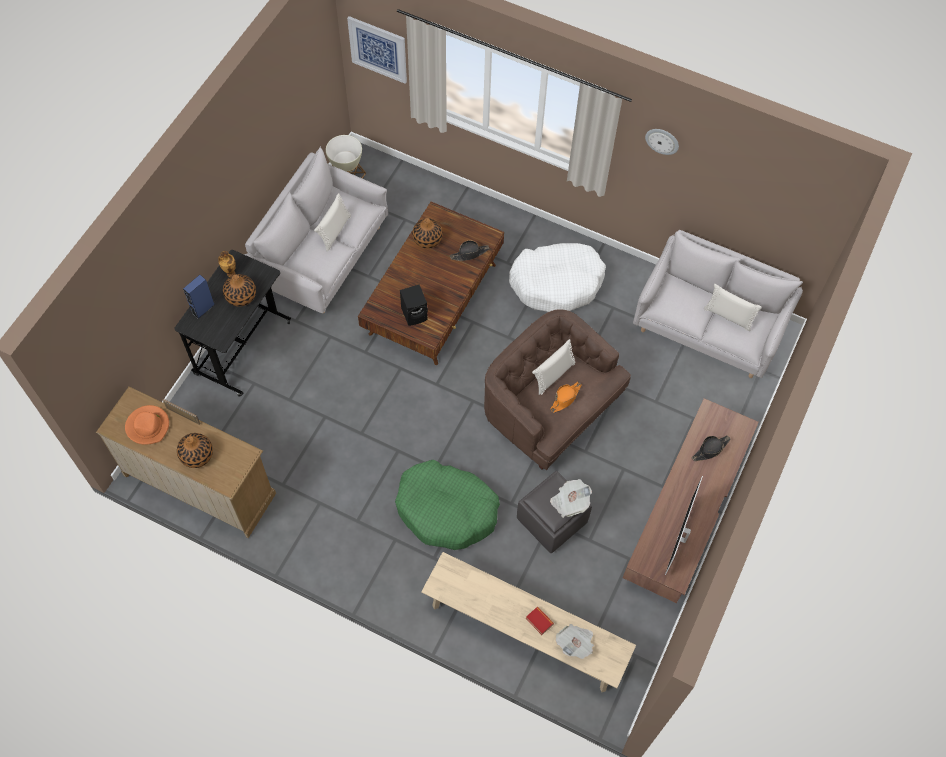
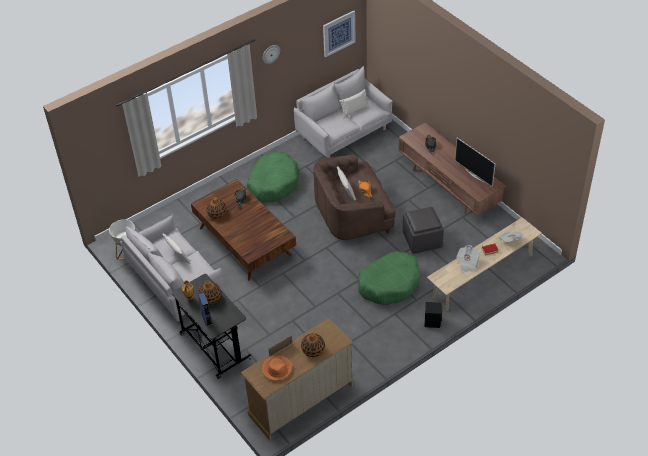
camera: 60 degrees left, 15 degrees down
picture [347,16,407,84] -> picture moved to [323,11,356,57]
black speaker [400,284,428,326] -> black speaker moved to [424,302,442,328]
white dog bed [509,243,606,312] -> green dog bed [246,152,299,203]
newspaper [550,479,592,518] -> newspaper moved to [456,245,480,272]

